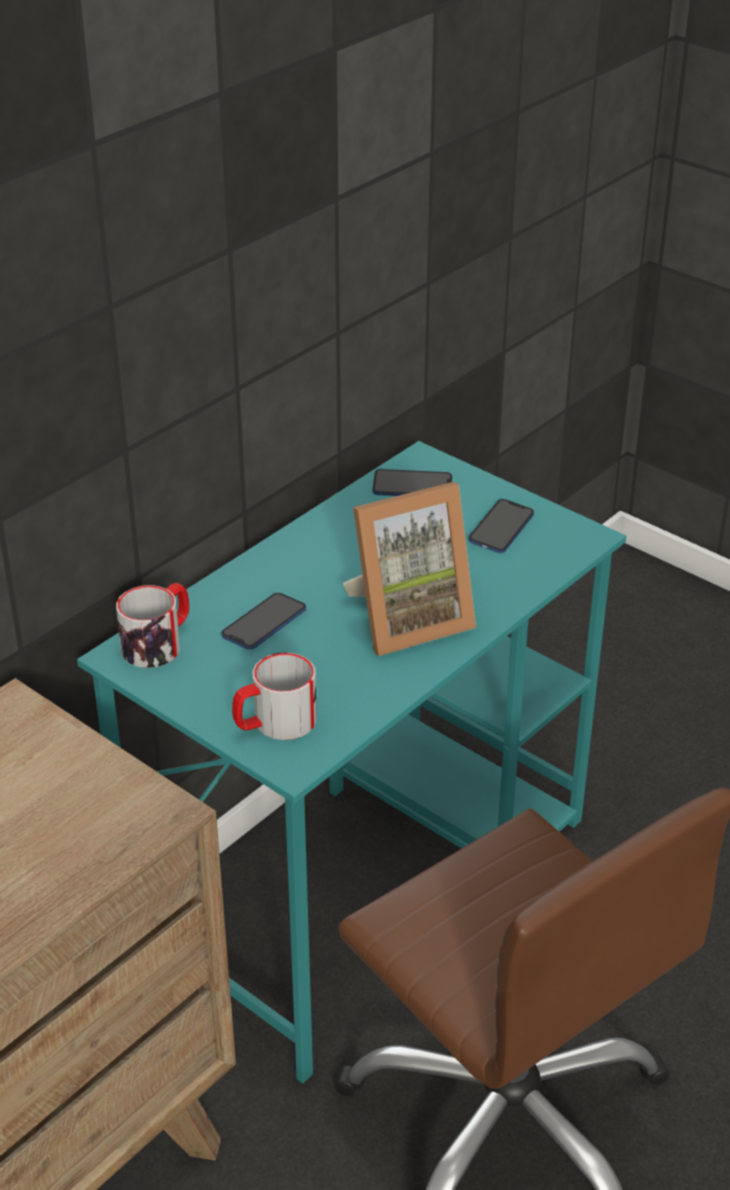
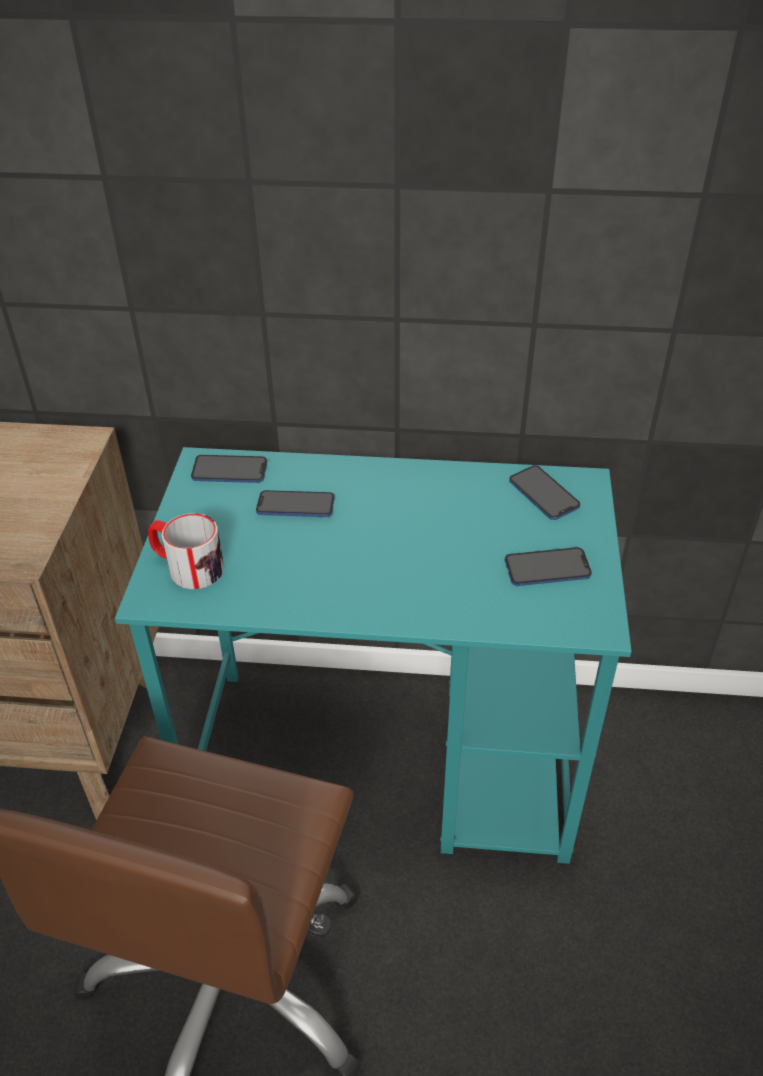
camera: 55 degrees right, 5 degrees up
mug [116,583,189,668] -> phone [191,455,267,483]
picture frame [343,482,476,656] -> none

